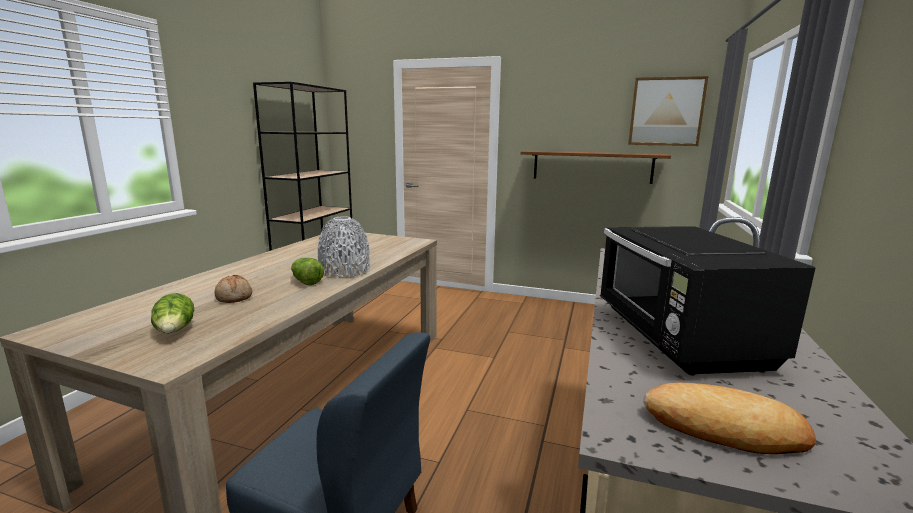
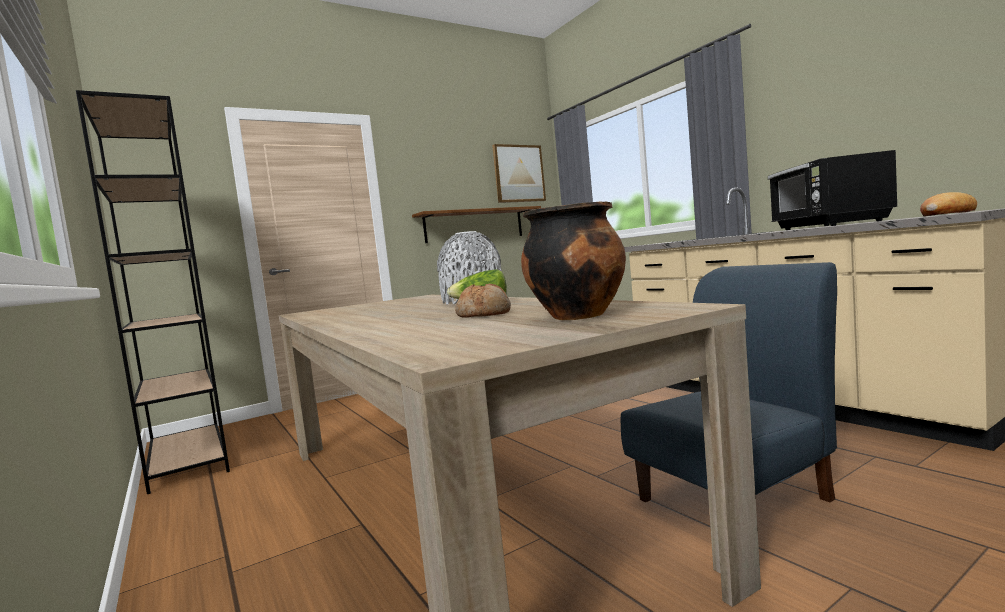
camera: 50 degrees left, 10 degrees down
lettuce [151,293,194,334] -> cooking pot [521,202,626,320]
black microwave [600,226,816,376] -> black microwave turned 60 degrees clockwise [768,150,897,230]

